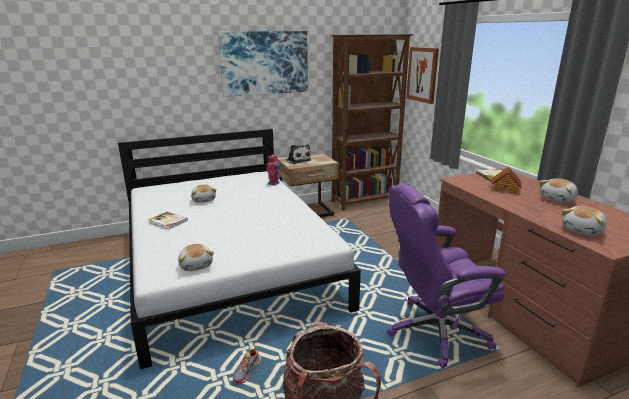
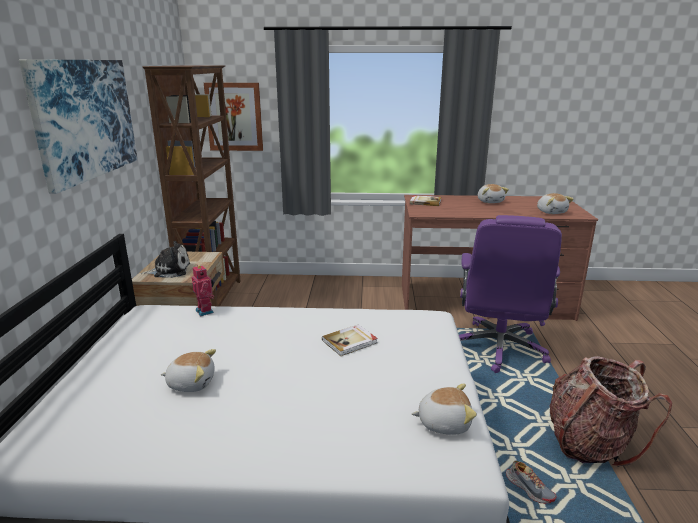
camera: 65 degrees left, 0 degrees up
book [148,212,188,229] -> book moved to [322,325,378,356]
toy house [492,167,521,194] -> none

